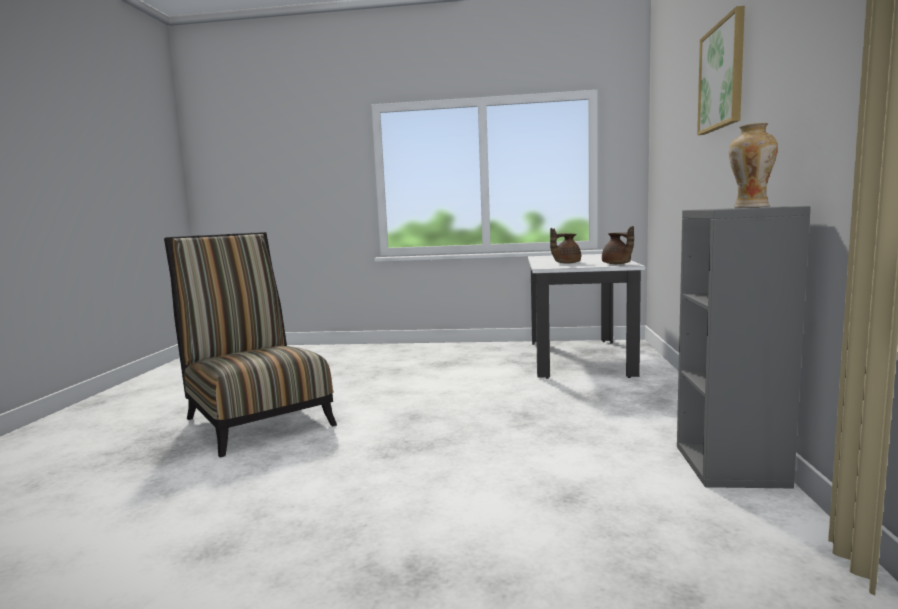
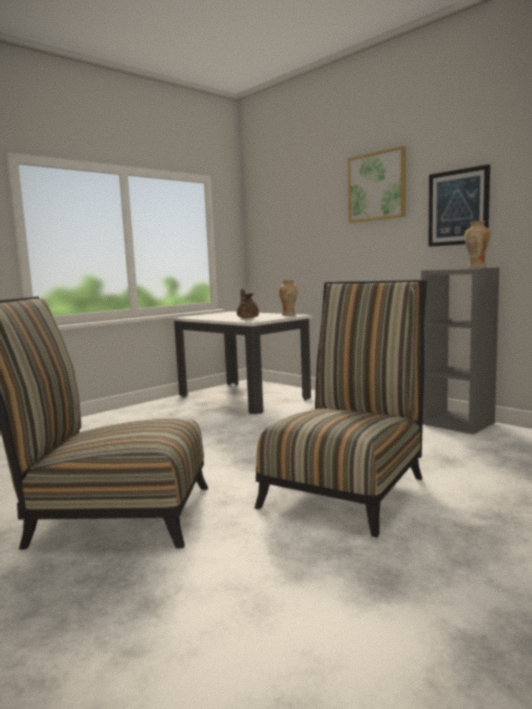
camera: 50 degrees left, 0 degrees up
brown teapot [602,226,634,264] -> vase [279,280,298,316]
none -> chair [255,280,427,538]
none -> picture [428,164,490,247]

